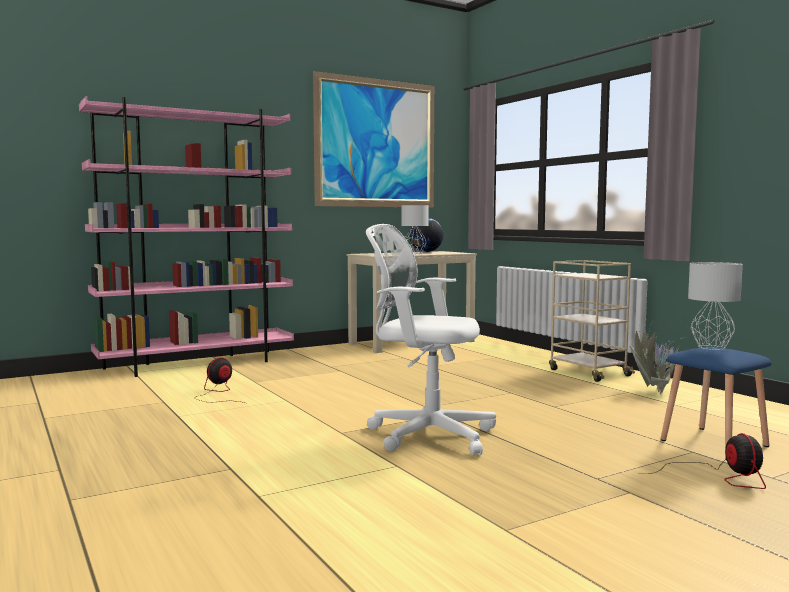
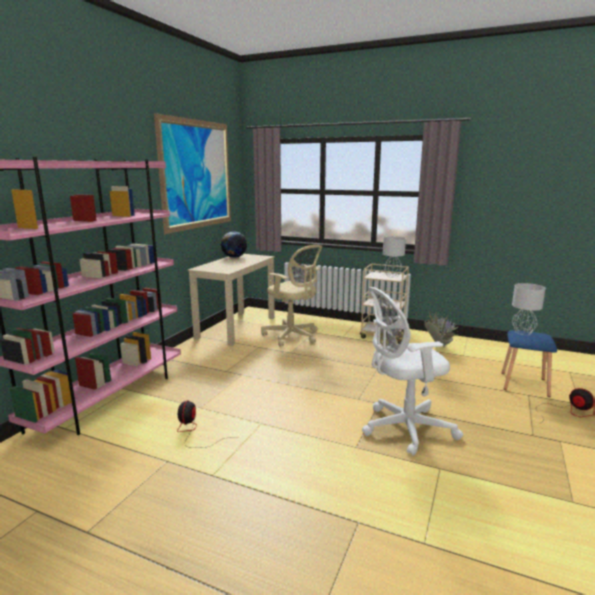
camera: 35 degrees left, 10 degrees up
grey table lamp [401,205,429,254] -> grey table lamp moved to [383,237,406,278]
none -> beige office chair [261,245,322,346]

